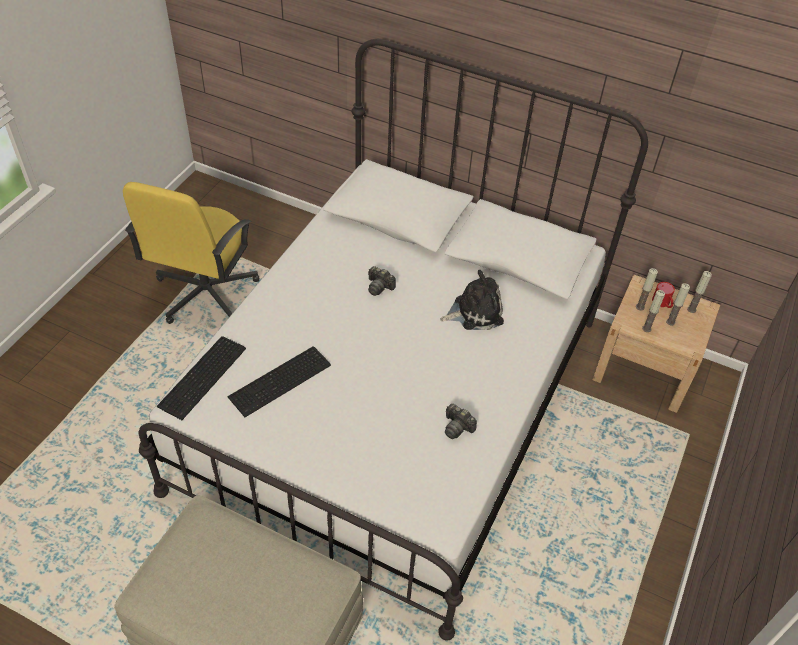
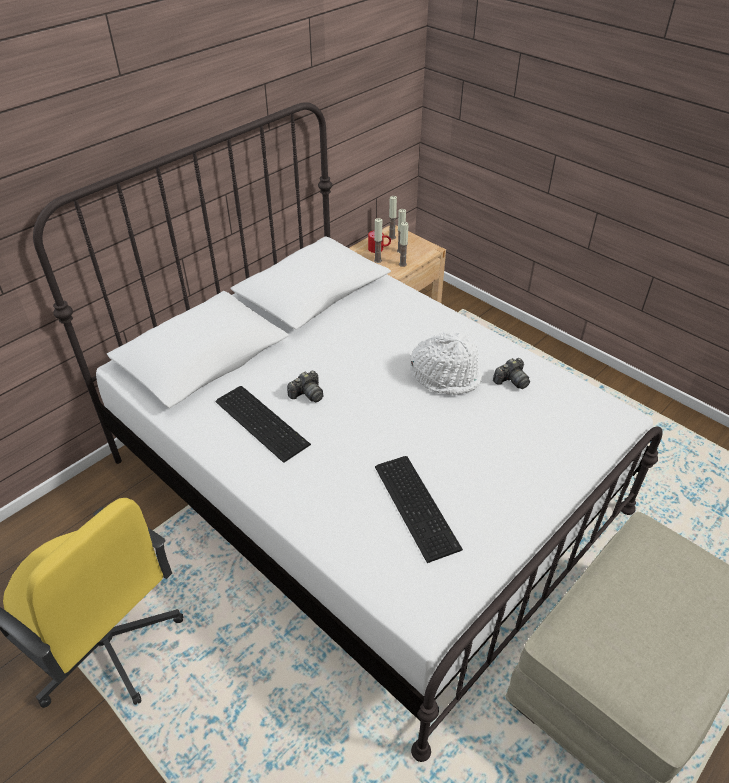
camera: 70 degrees left, 5 degrees down
keyboard [157,336,246,420] -> keyboard moved to [215,386,311,463]
plush toy [440,270,504,330] -> none
none -> white hat [410,332,482,395]

